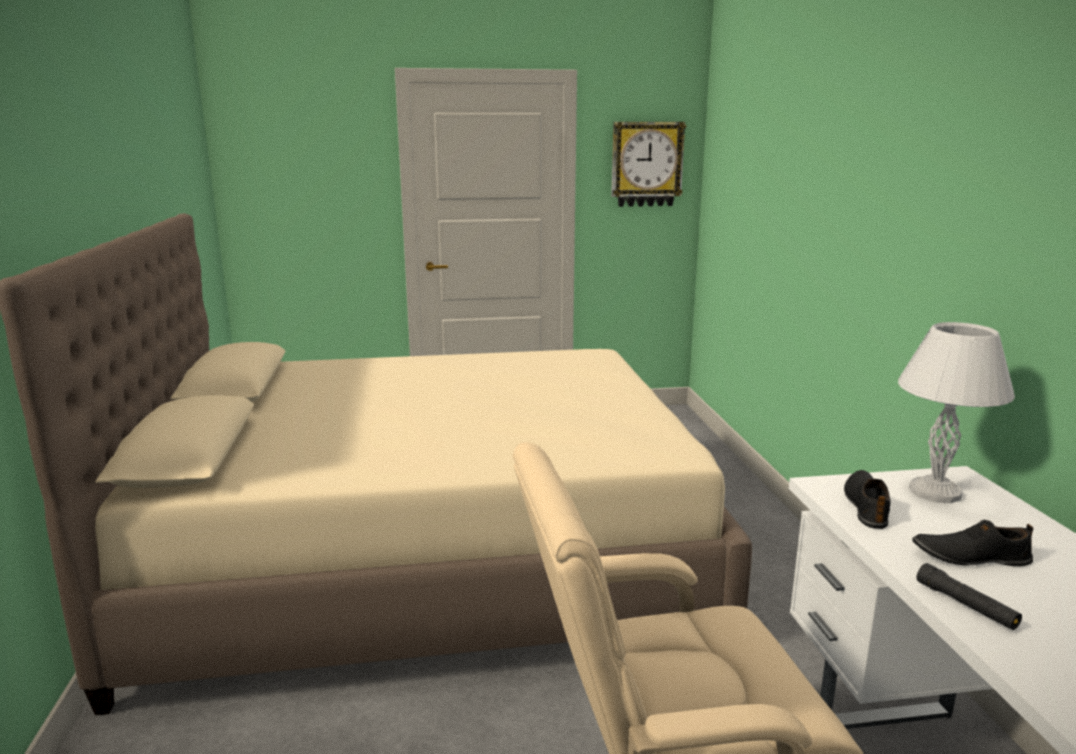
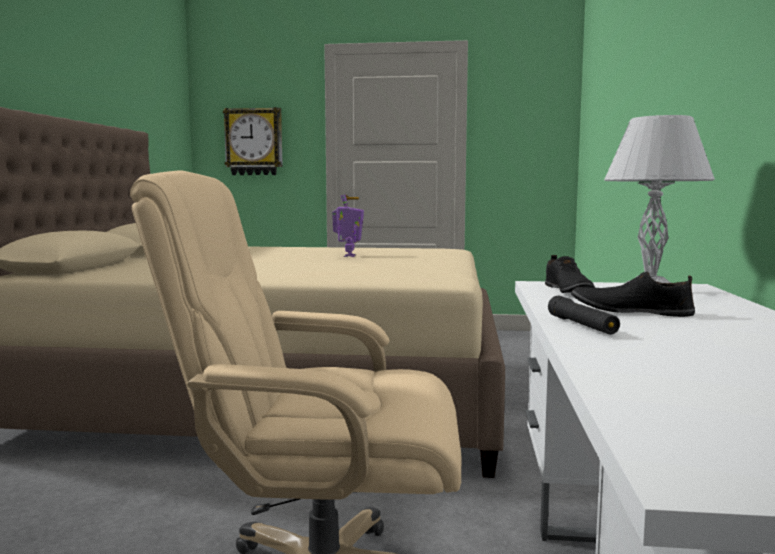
camera: 15 degrees right, 10 degrees down
wall clock [611,122,686,207] -> wall clock moved to [223,107,283,175]
black shoe [844,470,890,529] -> black shoe turned 150 degrees clockwise [545,255,595,293]
none -> toy robot [332,195,364,257]

